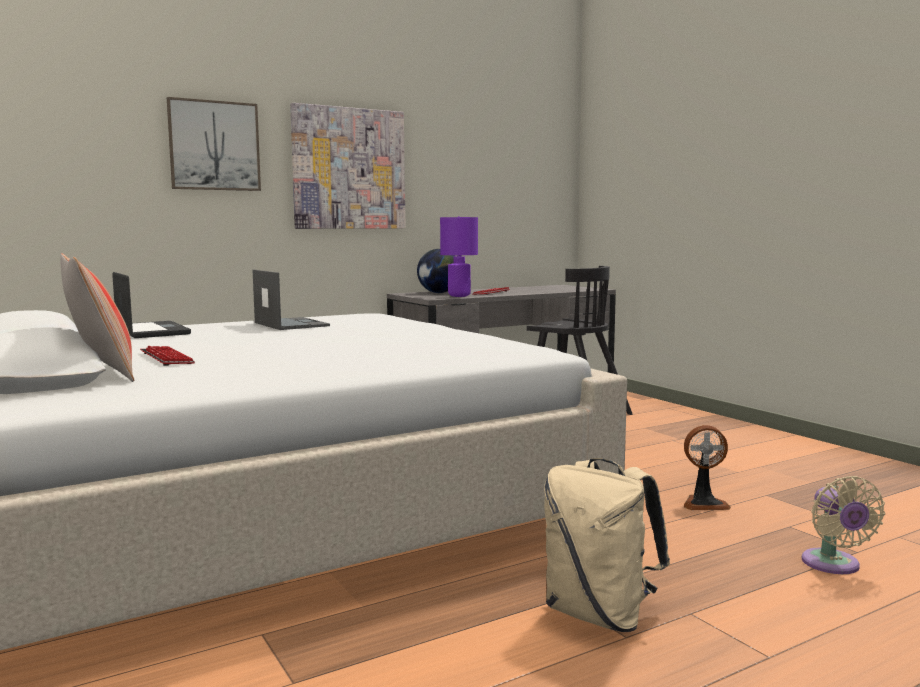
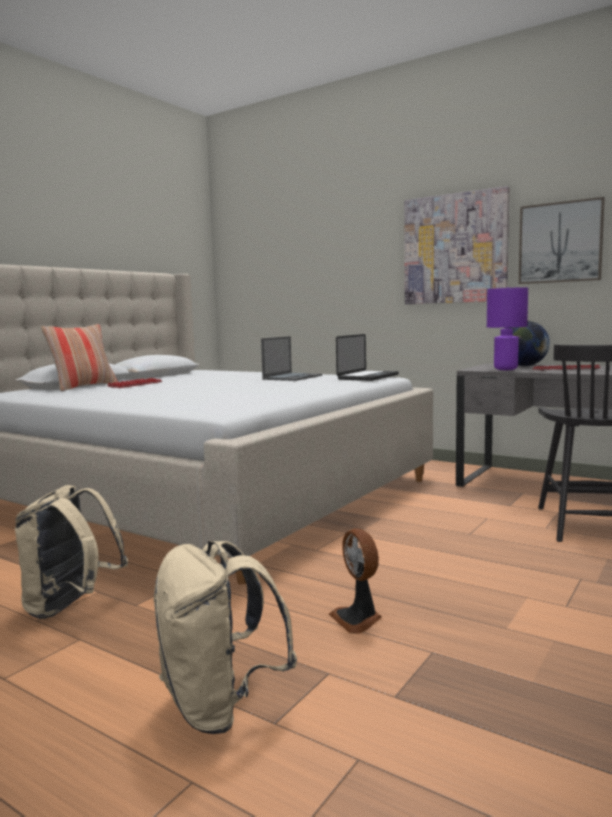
camera: 65 degrees right, 0 degrees up
laptop [112,272,191,338] -> laptop moved to [336,334,399,381]
picture [167,97,261,191] -> picture moved to [519,197,605,284]
beige fan [802,476,885,574] -> beige backpack [153,540,297,734]

